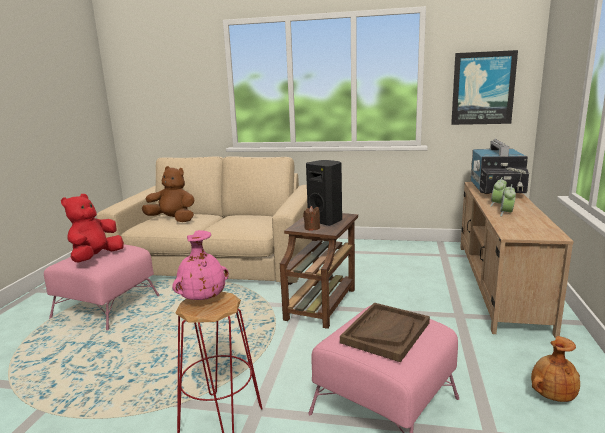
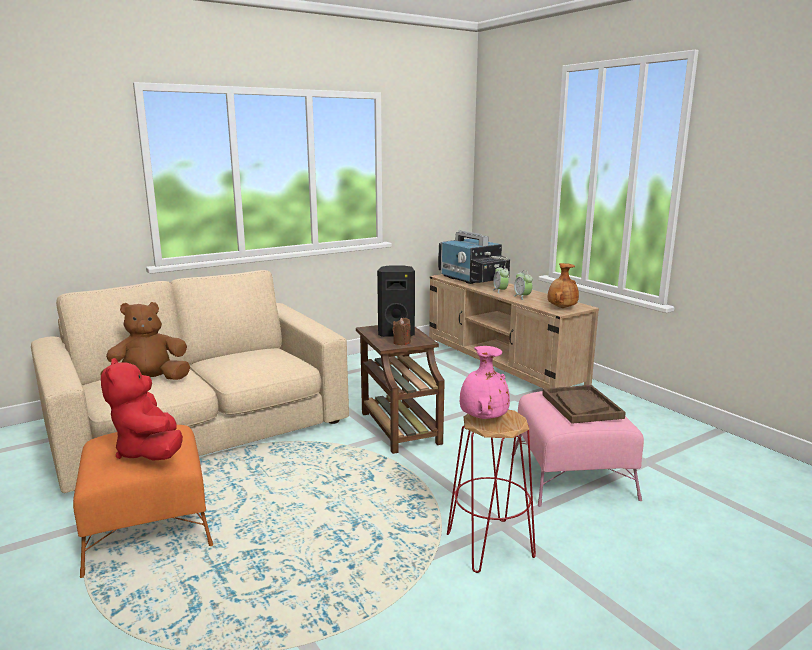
camera: 45 degrees left, 0 degrees up
pink ottoman [44,244,160,330] -> orange ottoman [73,425,213,578]
picture [451,50,518,125] -> none
brown vase [531,336,580,402] -> brown vase moved to [547,263,579,308]

